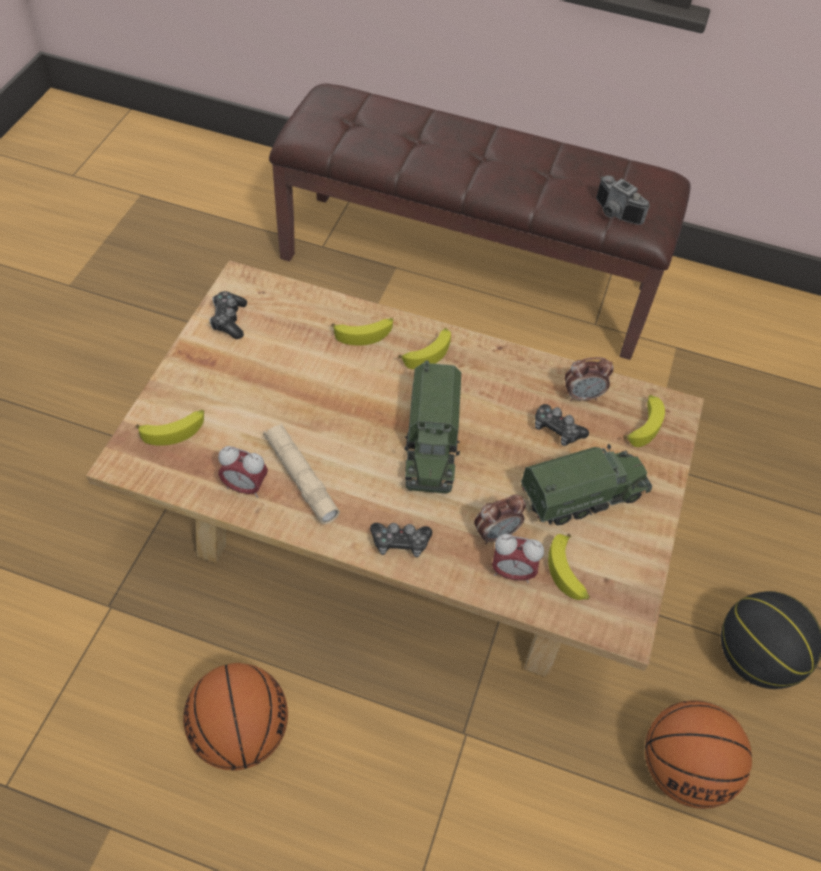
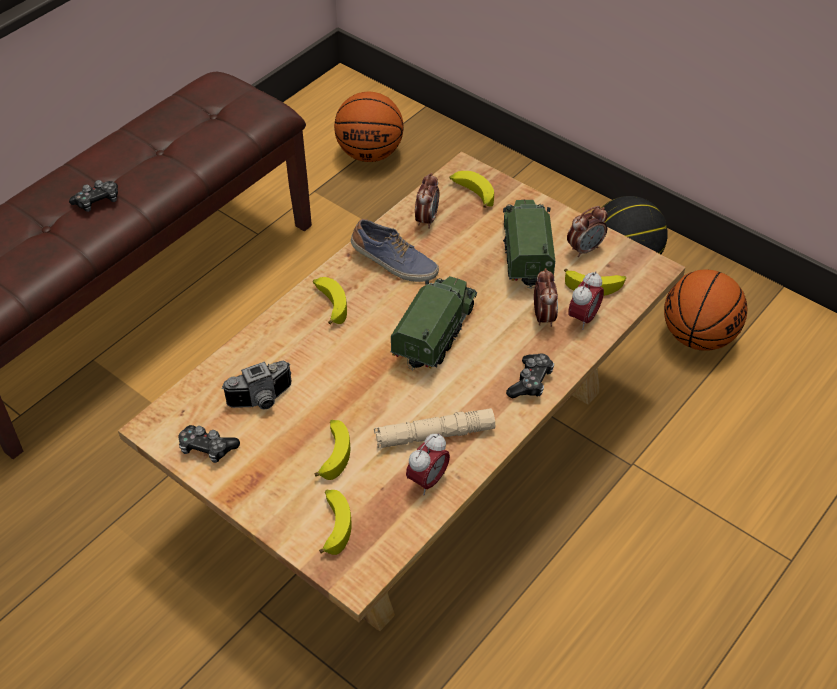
camera: 65 degrees left, 5 degrees down
basketball [183,663,288,771] -> basketball moved to [334,92,404,162]
banana [331,318,393,346] -> banana moved to [315,419,350,480]
toy truck [404,360,461,494] -> toy truck turned 90 degrees counterclockwise [390,276,477,370]
game controller [535,404,589,446] -> game controller moved to [69,180,118,212]
camera [596,176,650,225] -> camera moved to [222,361,292,409]
none -> shoe [351,219,439,282]
none -> alarm clock [567,206,608,257]

